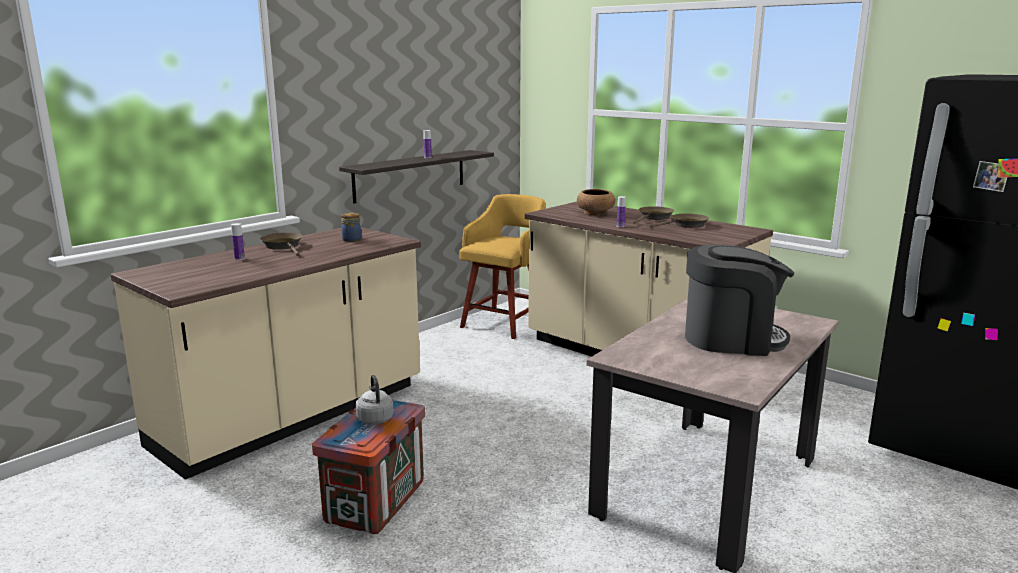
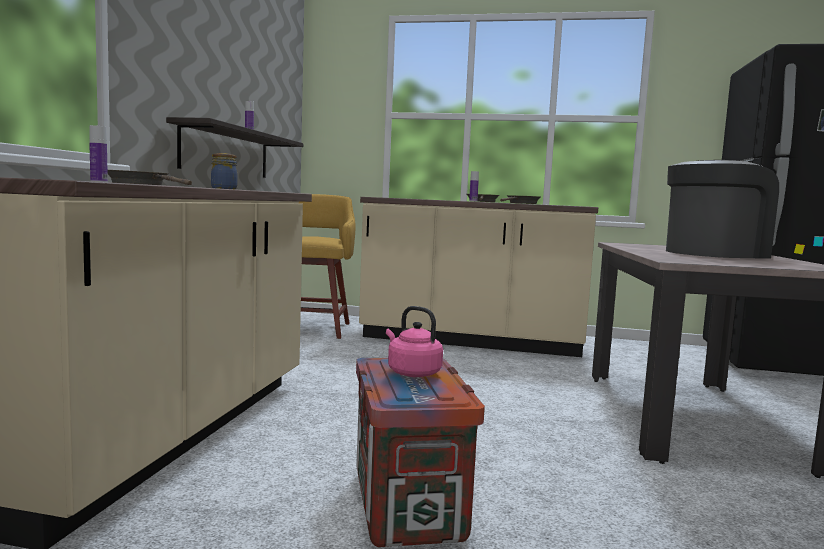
camera: 30 degrees left, 10 degrees down
grey kettle [356,375,394,425] -> pink kettle [386,306,443,377]
brown bowl [577,189,615,216] -> none

